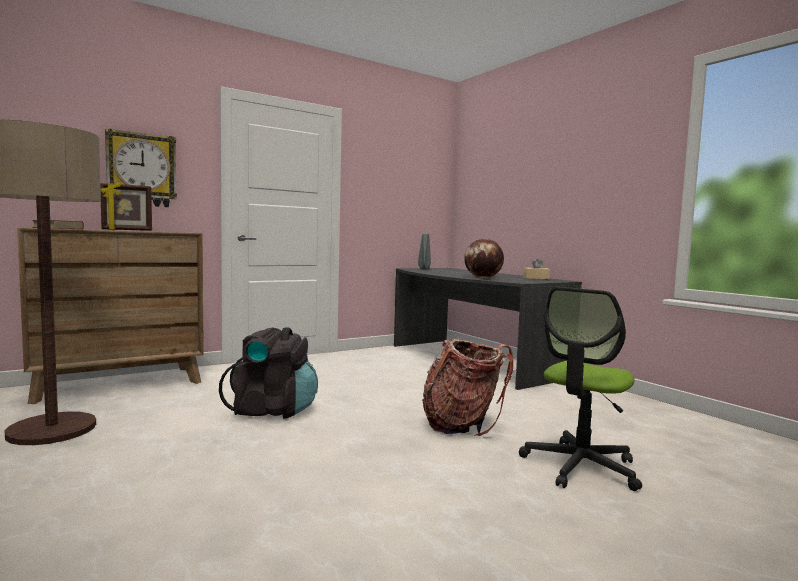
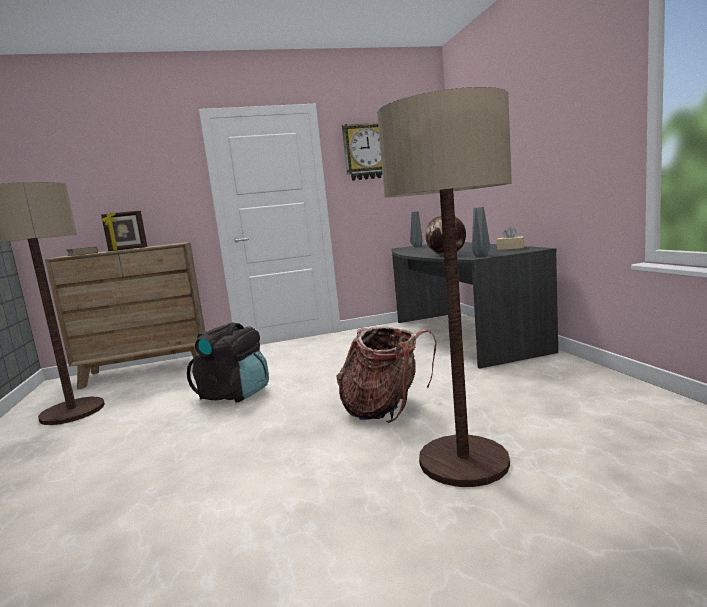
camera: 20 degrees right, 5 degrees up
wall clock [105,129,177,207] -> wall clock moved to [342,123,383,181]
office chair [519,287,642,491] -> floor lamp [377,87,512,487]
none -> grey vase [472,207,490,257]

